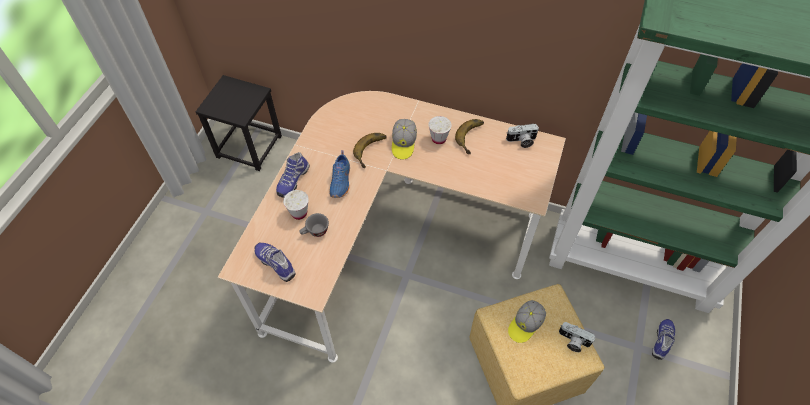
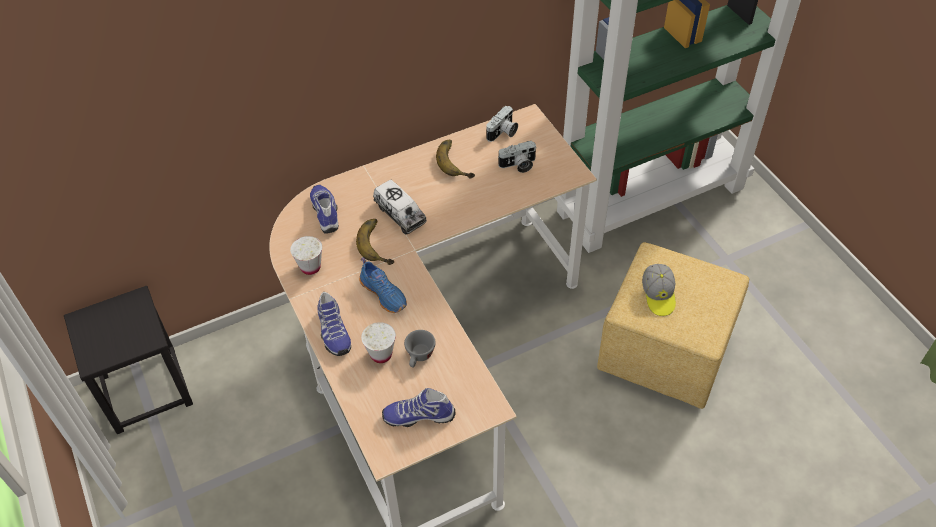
camera: 45 degrees left, 5 degrees down
cap [392,119,417,160] -> toy truck [373,180,427,234]
white cup [428,116,452,144] -> white cup moved to [290,236,322,275]
camera [559,322,595,352] -> camera moved to [497,141,537,173]
shoe [652,319,675,360] -> shoe moved to [310,185,339,234]

